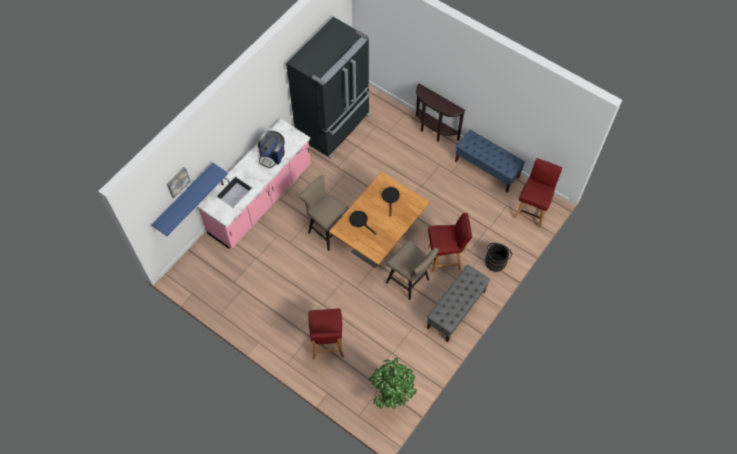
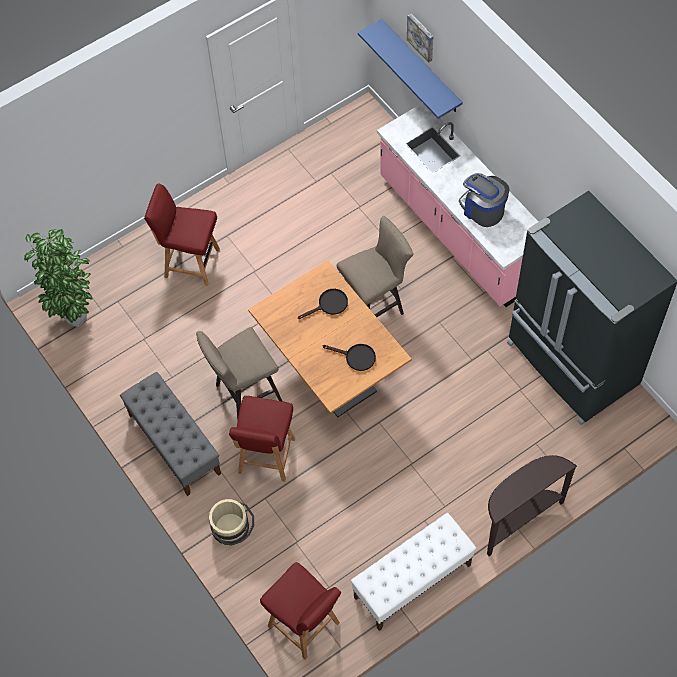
camera: 110 degrees right, 0 degrees up
blue bench [455,130,525,193] -> white bench [351,513,477,631]
black bucket [485,243,512,272] -> beige bucket [209,499,254,546]

